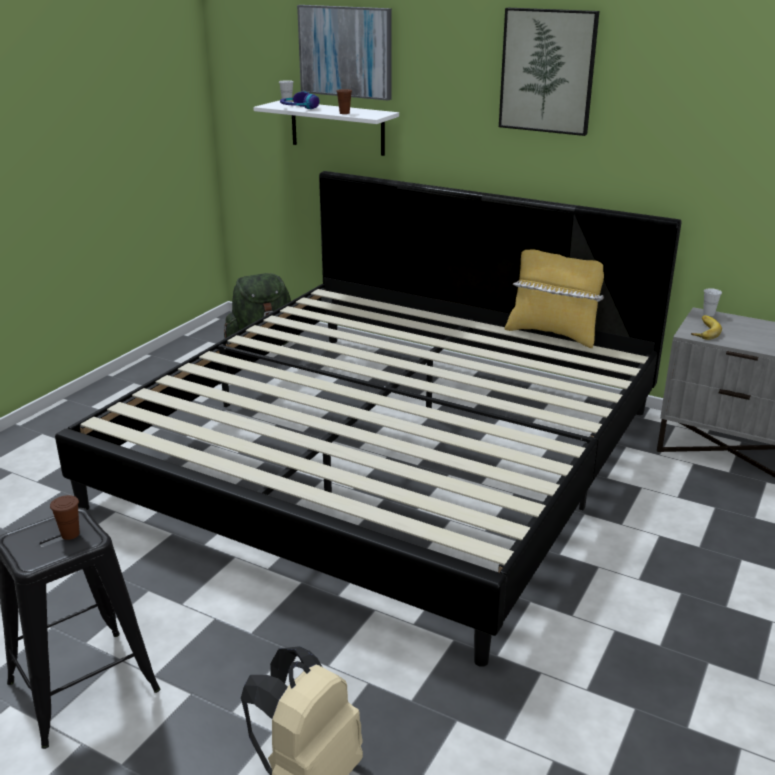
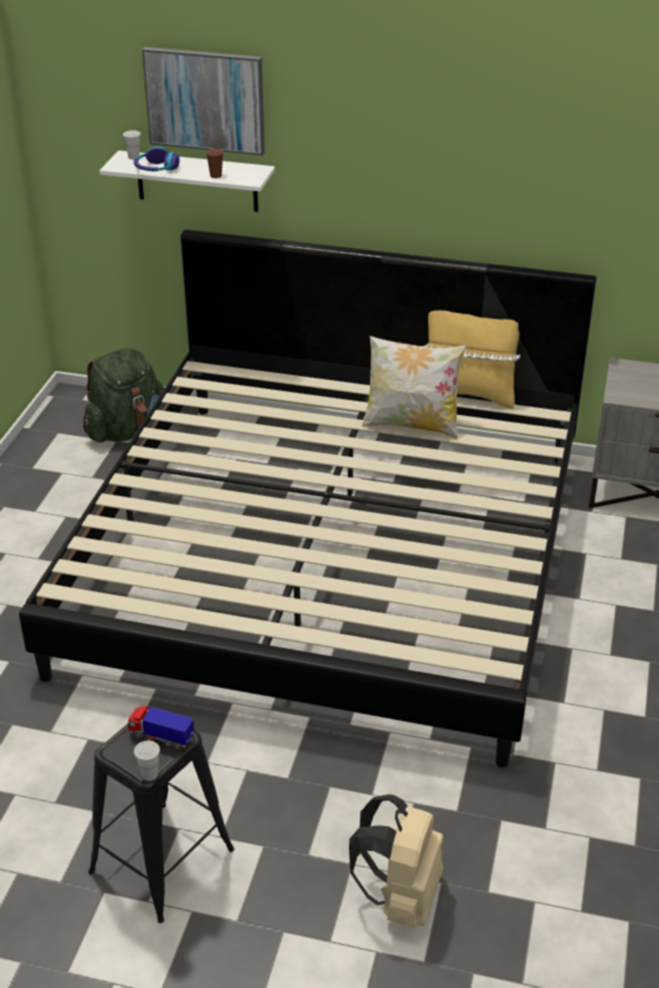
camera: 15 degrees left, 10 degrees up
brown cup [50,495,79,540] -> toy truck [128,706,195,750]
picture [499,8,599,136] -> none
banana [691,315,722,340] -> none
white cup [703,288,722,316] -> white cup moved to [134,741,160,781]
none -> pillow [362,336,467,439]

